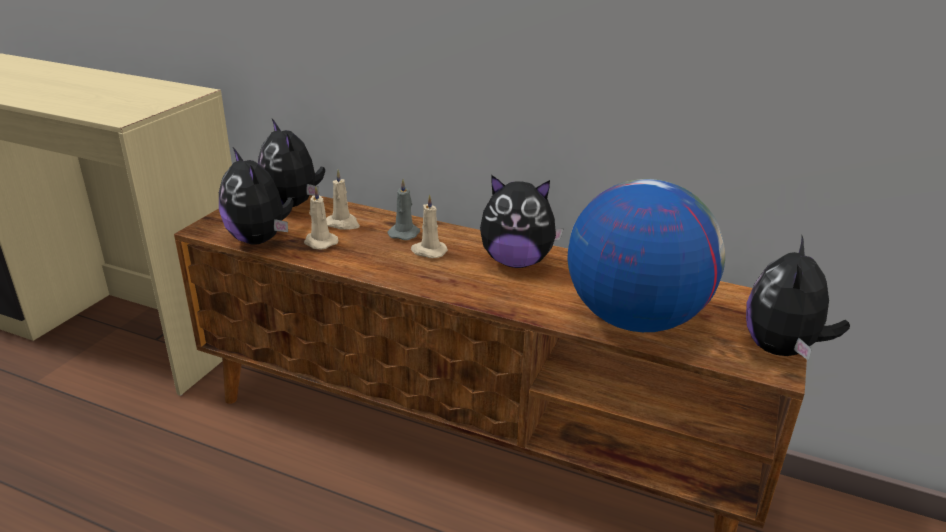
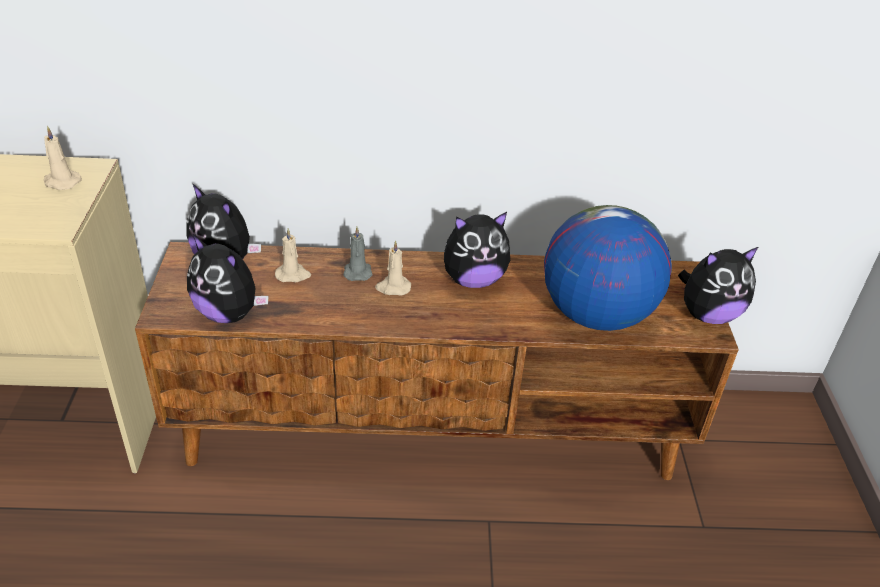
camera: 25 degrees left, 10 degrees up
beige candle [304,186,338,249] -> beige candle moved to [44,126,82,190]
plush toy [746,236,850,360] -> plush toy turned 105 degrees counterclockwise [678,247,758,324]

